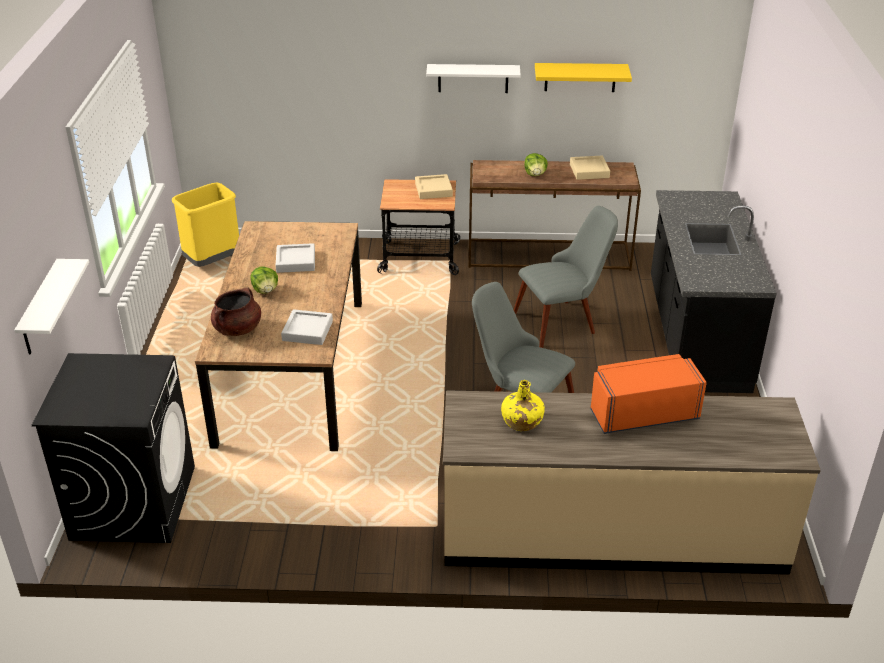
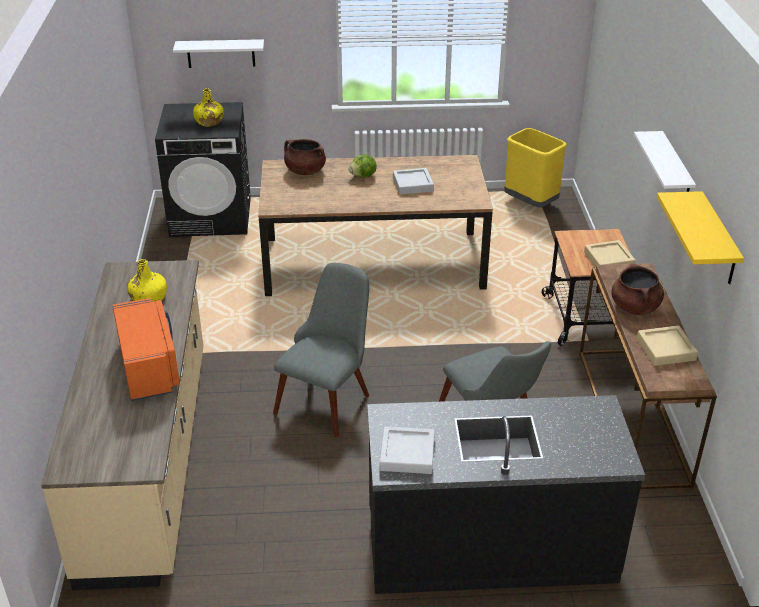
camera: 85 degrees right, 0 degrees up
grey tray [281,309,333,345] -> grey tray moved to [380,426,435,474]
lettuce [524,153,548,176] -> brown cooking pot [611,263,664,315]
none -> yellow bottle [193,88,223,127]

